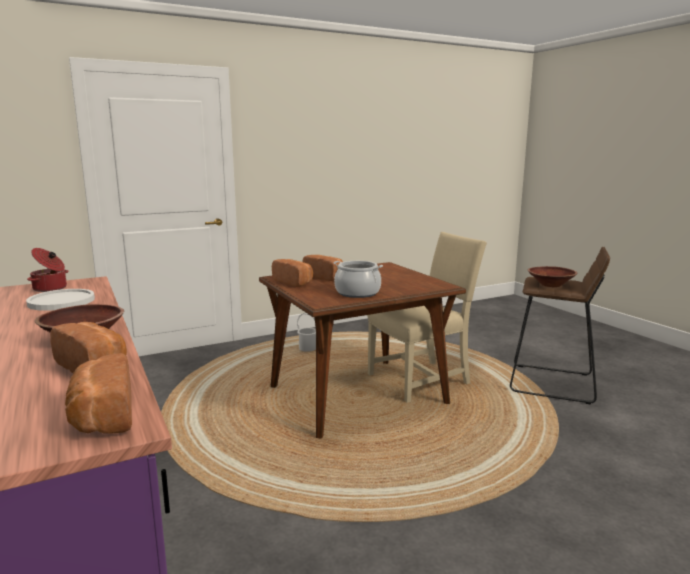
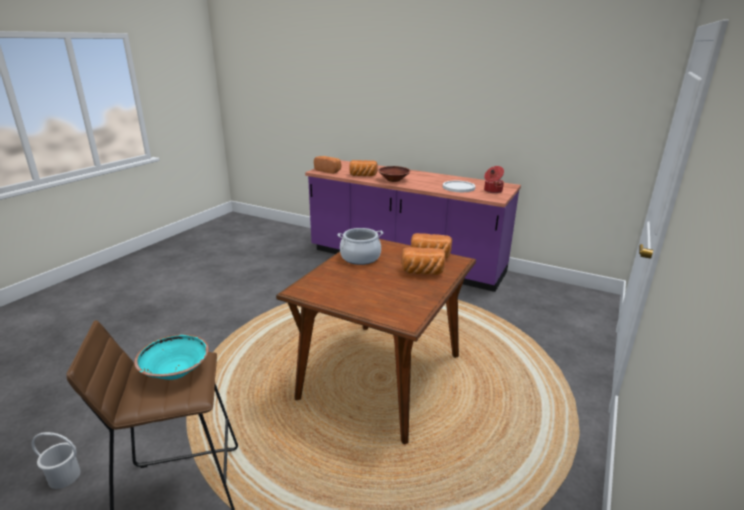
camera: 145 degrees right, 10 degrees up
white bucket [297,313,316,352] -> white bucket moved to [31,432,81,489]
beige chair [367,232,487,403] -> none
brown bowl [528,266,577,287] -> turquoise bowl [134,334,209,380]

